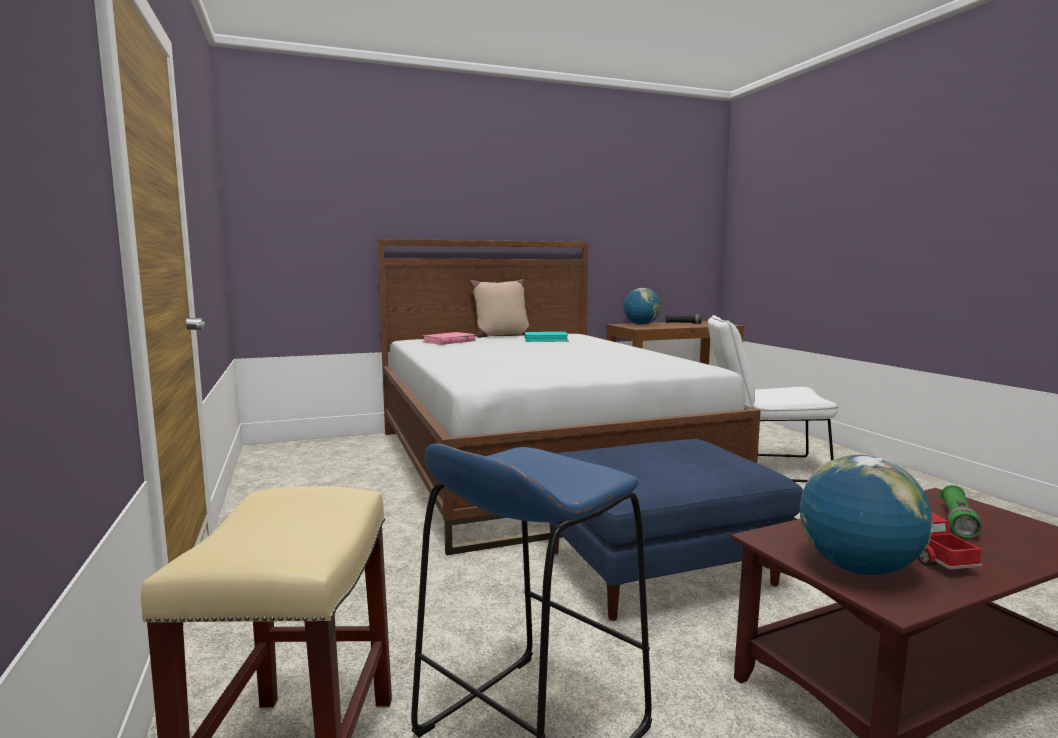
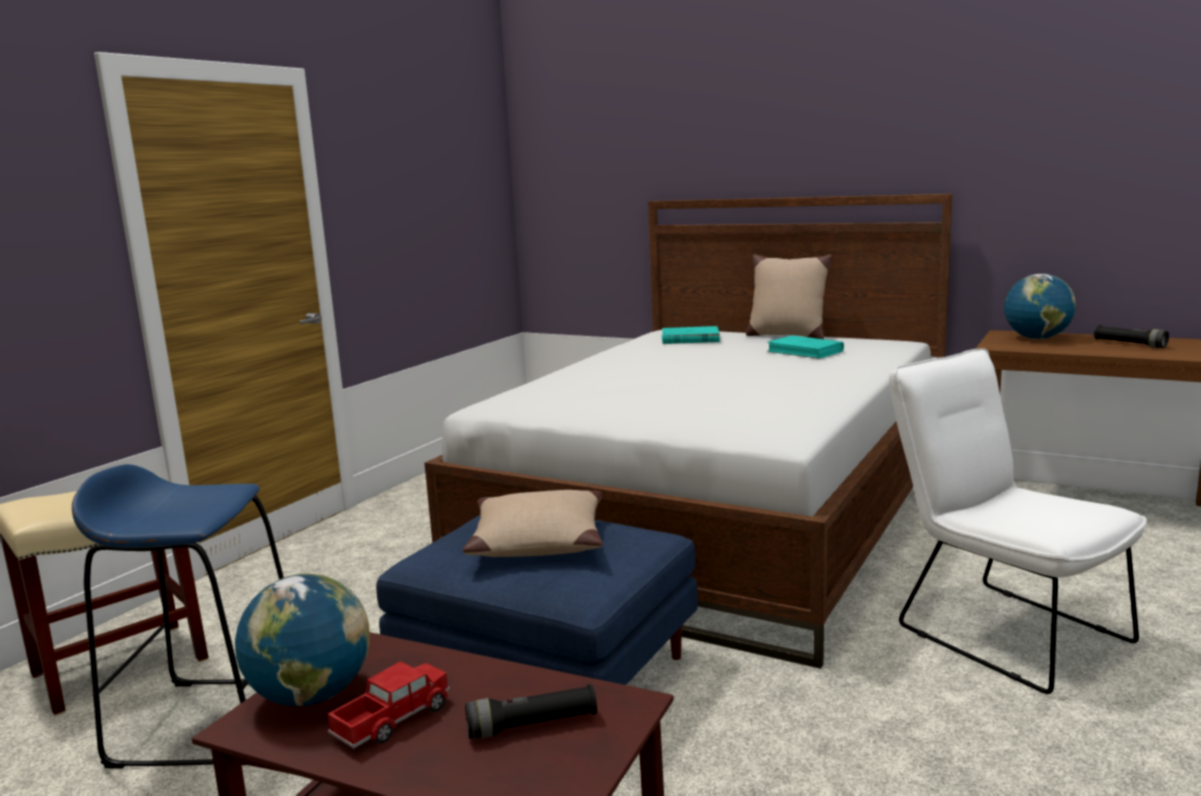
camera: 50 degrees right, 5 degrees up
pink book [422,332,476,345] -> turquoise book [661,326,720,344]
green flashlight [940,485,982,538] -> black flashlight [465,684,597,739]
none -> beige pillow [463,490,603,557]

